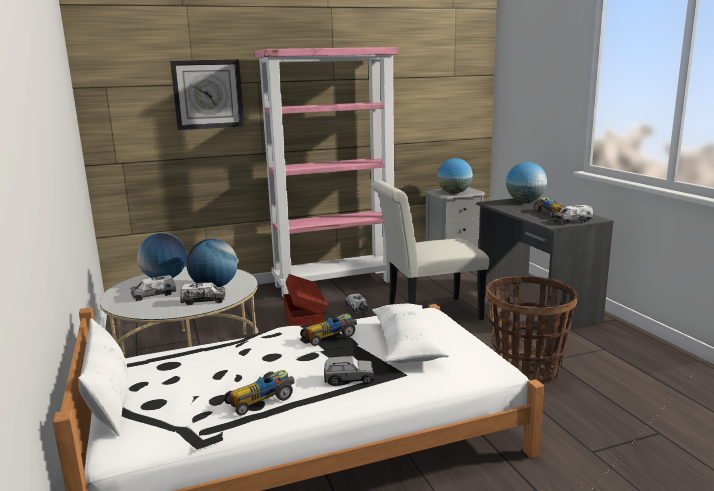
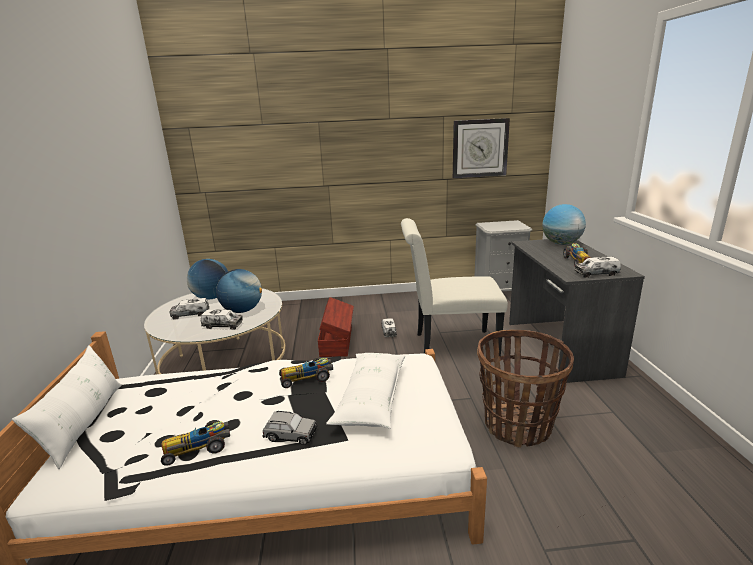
camera: 15 degrees right, 5 degrees up
wall clock [170,59,244,130] -> wall clock moved to [453,118,510,178]
pink bookcase [254,47,398,298] -> none
globe [437,158,473,193] -> none

